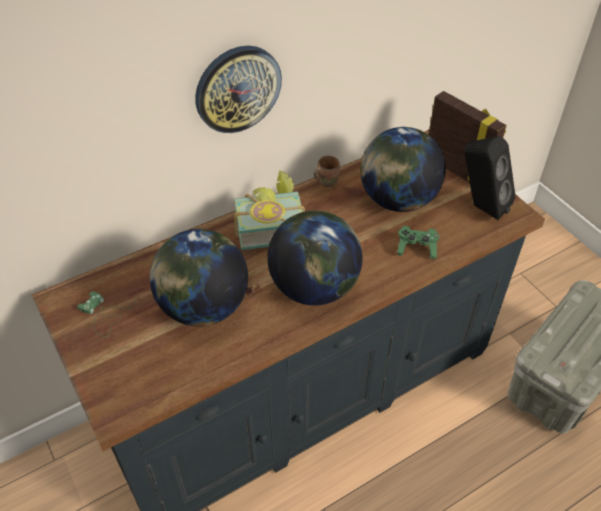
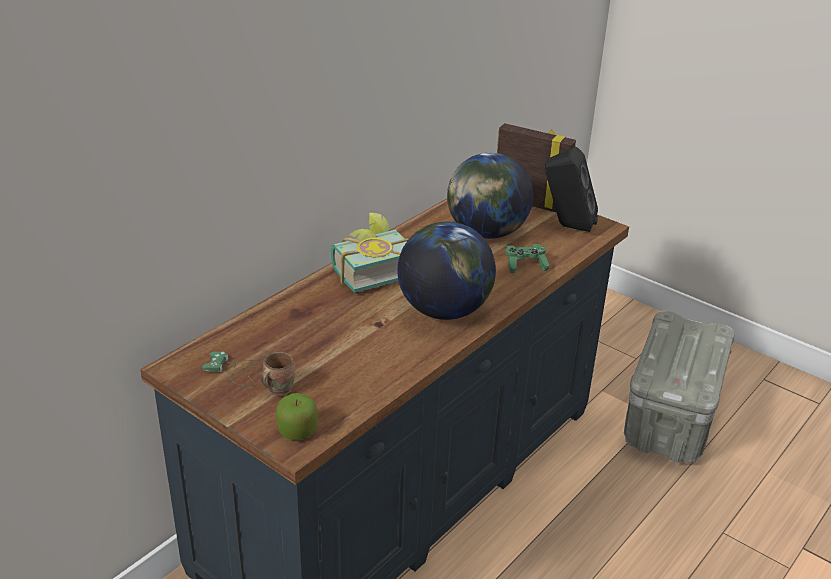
camera: 20 degrees left, 15 degrees down
globe [150,229,248,326] -> none
wall clock [195,46,282,133] -> none
brown mug [314,156,340,188] -> brown mug moved to [261,352,295,396]
none -> apple [276,393,318,440]

